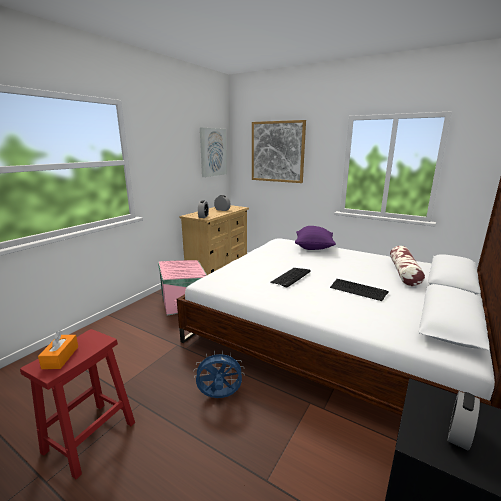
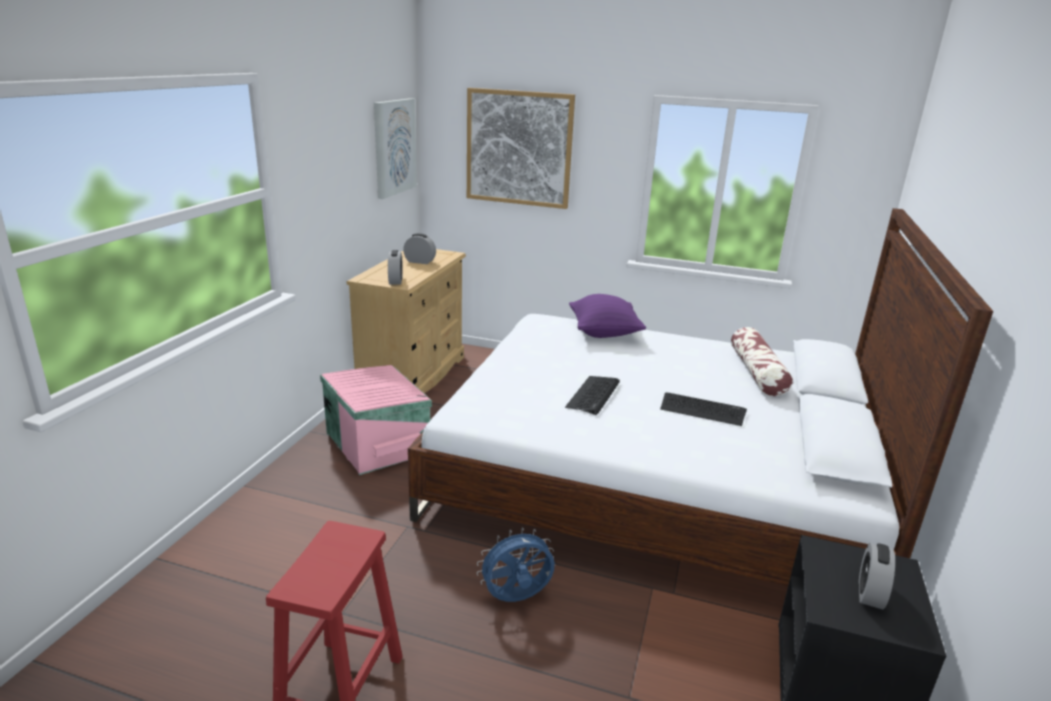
camera: 15 degrees left, 5 degrees up
orange tissue box [38,330,78,369] -> none

